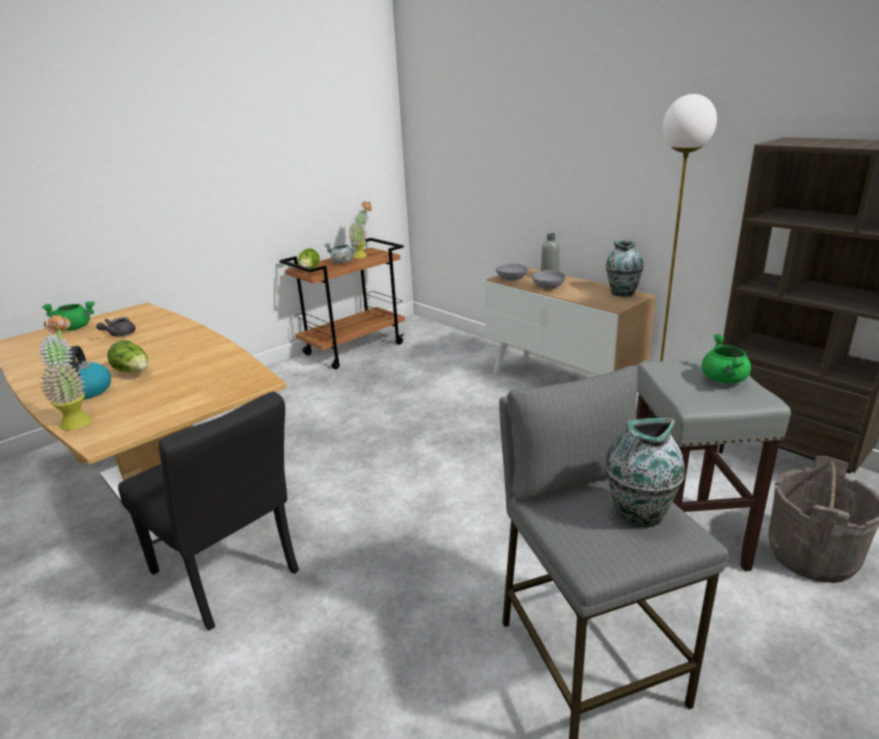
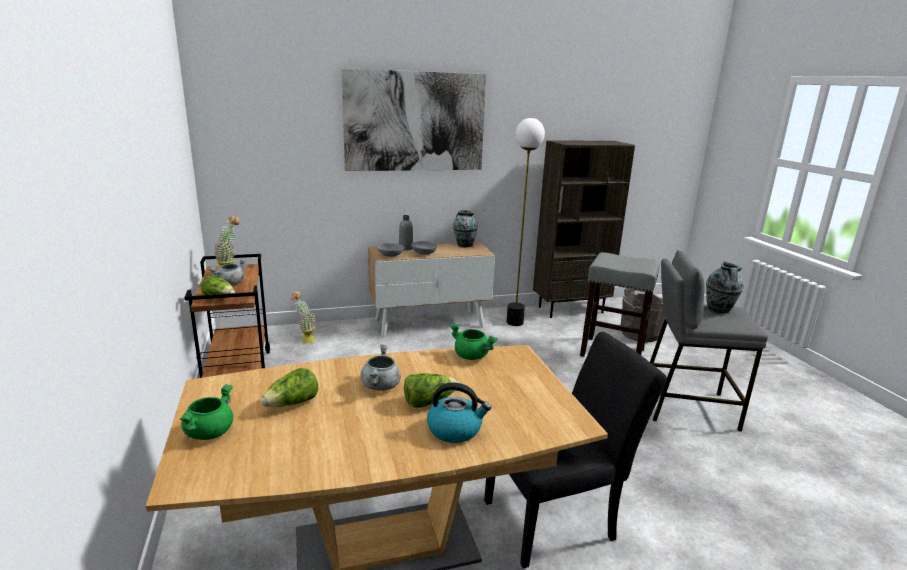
camera: 65 degrees left, 5 degrees down
potted plant [38,315,92,430] -> potted plant moved to [291,292,316,343]
grey teapot [96,317,136,336] -> lettuce [260,368,319,407]
green cooking pot [702,334,751,383] -> green cooking pot moved to [450,324,498,360]
none -> picture [341,68,486,171]
none -> grey cooking pot [360,344,401,391]

